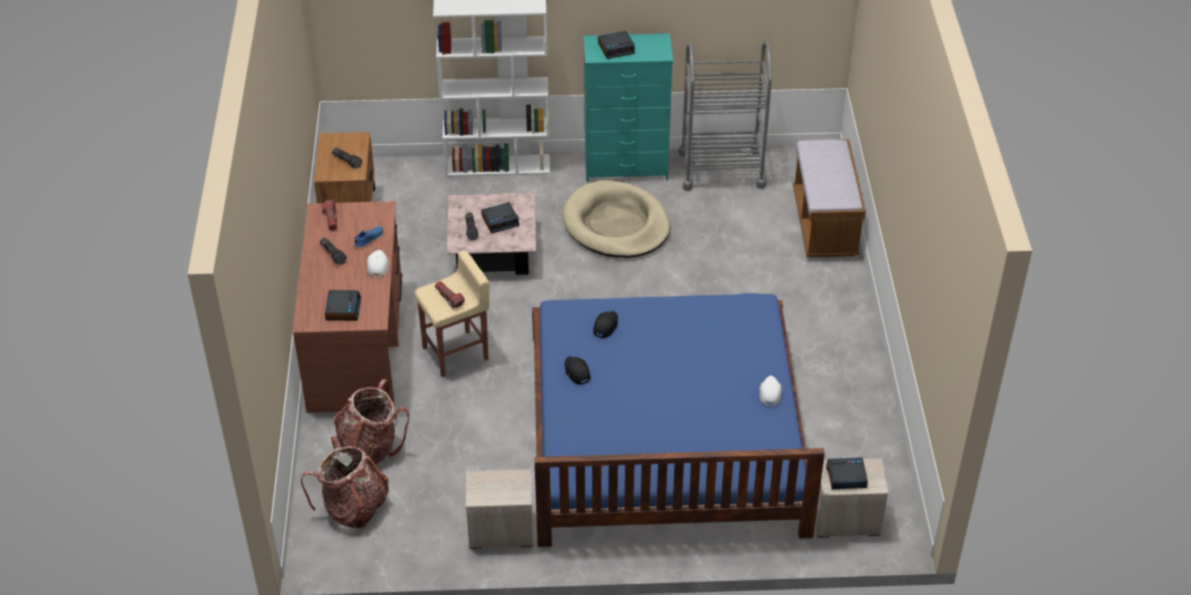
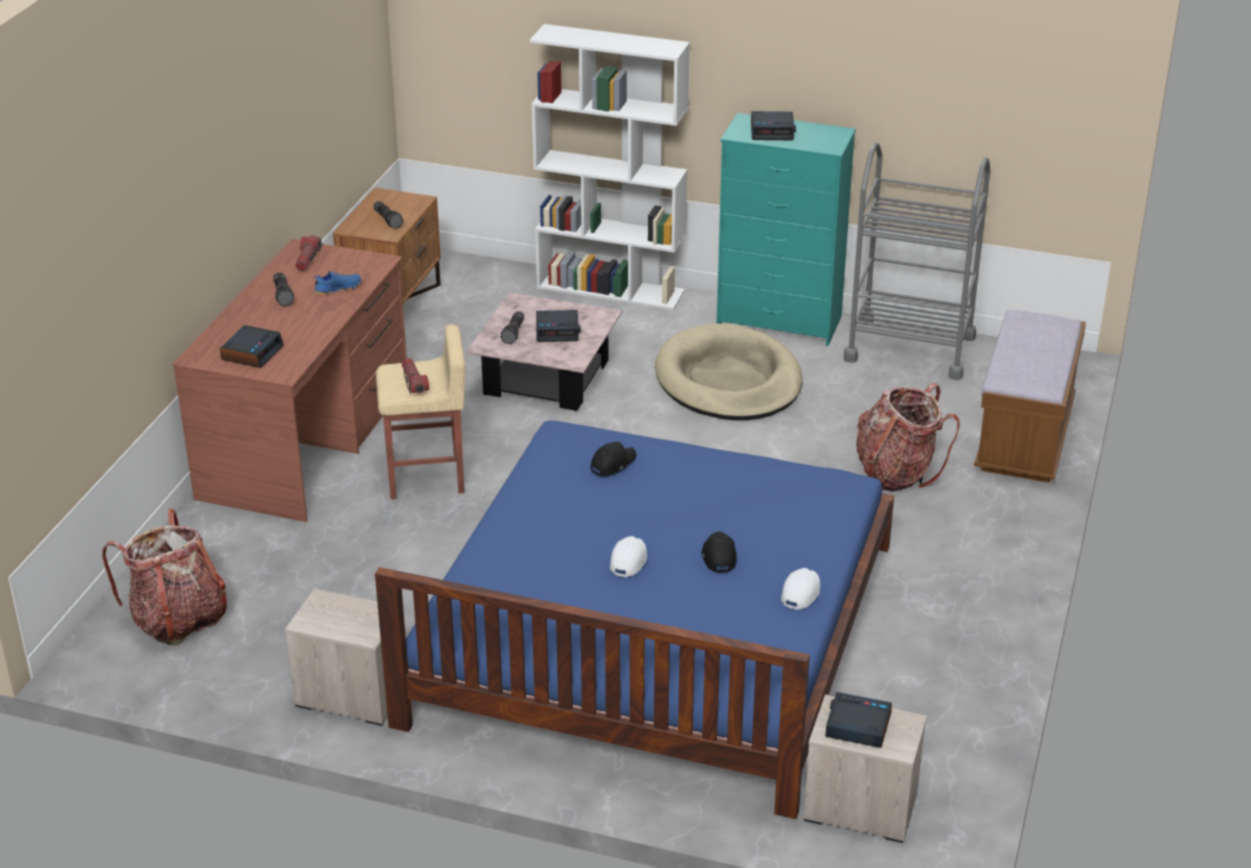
camera: 20 degrees right, 10 degrees down
backpack [334,379,409,465] -> backpack moved to [856,383,960,492]
white cap [367,250,389,278] -> white cap moved to [610,536,647,577]
black cap [565,356,590,385] -> black cap moved to [702,531,737,572]

